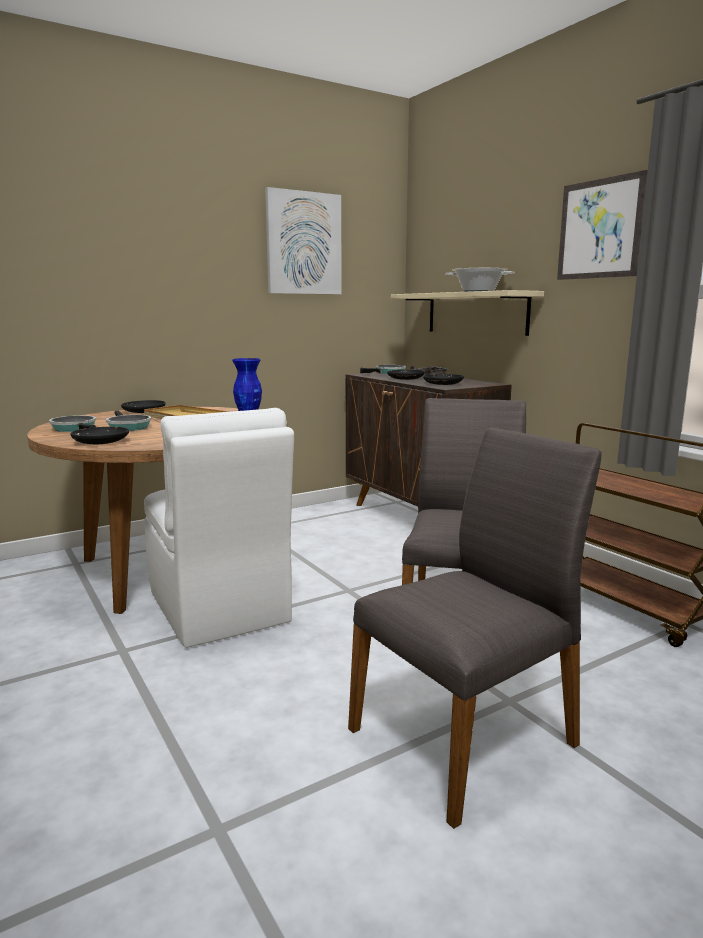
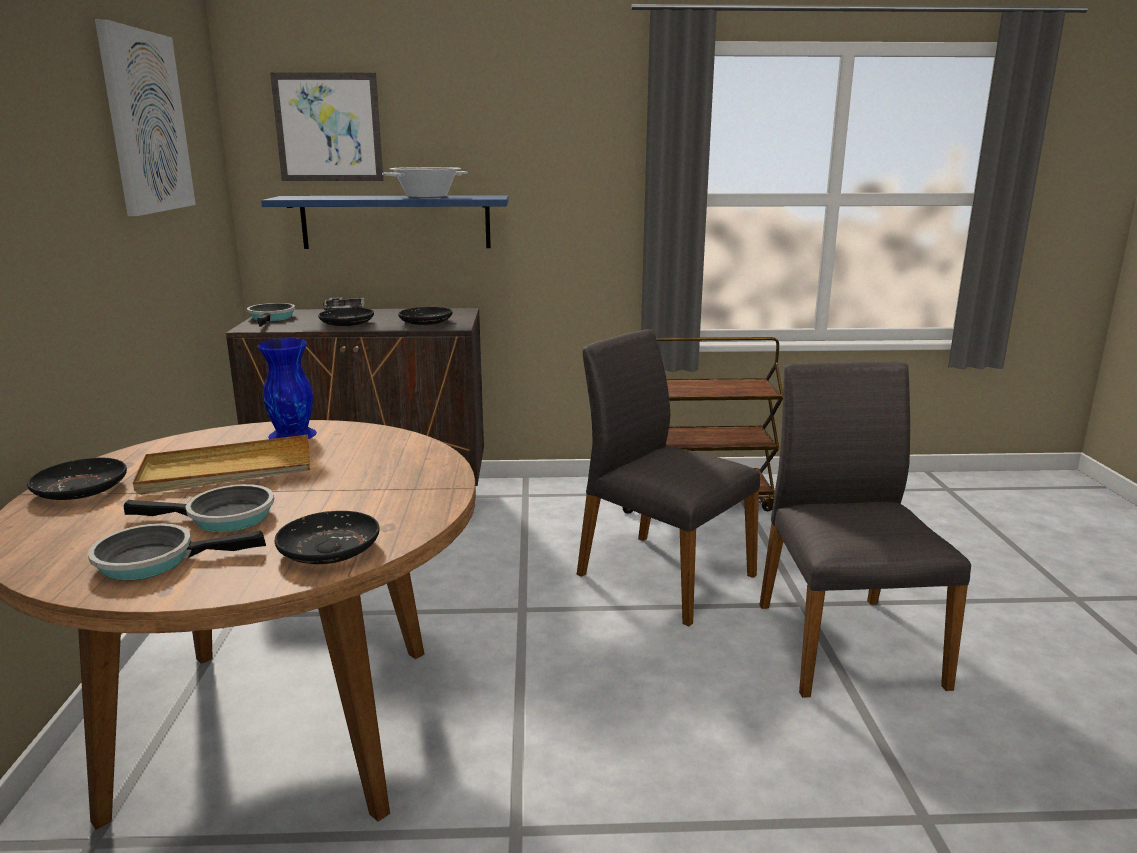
camera: 60 degrees left, 5 degrees up
white chair [144,408,294,648] -> none
beige shelf [391,290,544,336] -> blue shelf [261,195,509,249]
picture [557,170,648,280] -> picture moved to [270,72,383,181]

